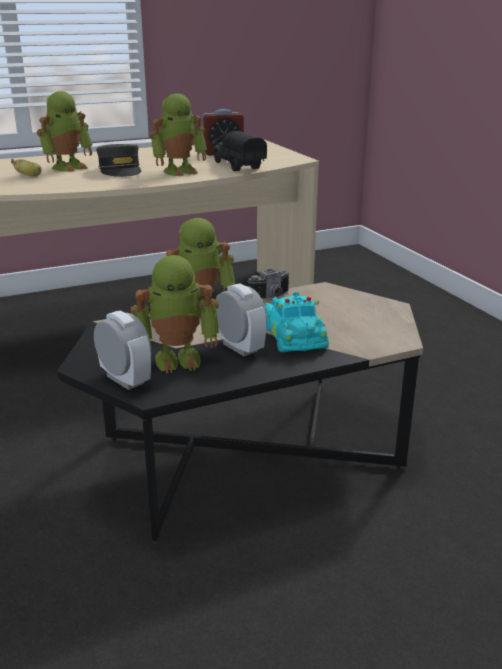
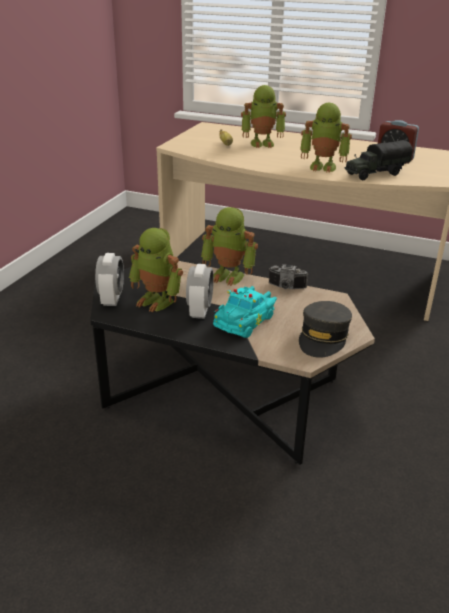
camera: 45 degrees right, 5 degrees up
grey cap [96,144,141,177] -> grey cap moved to [299,301,352,358]
toy truck [213,131,267,171] -> toy truck turned 135 degrees counterclockwise [344,140,413,180]

